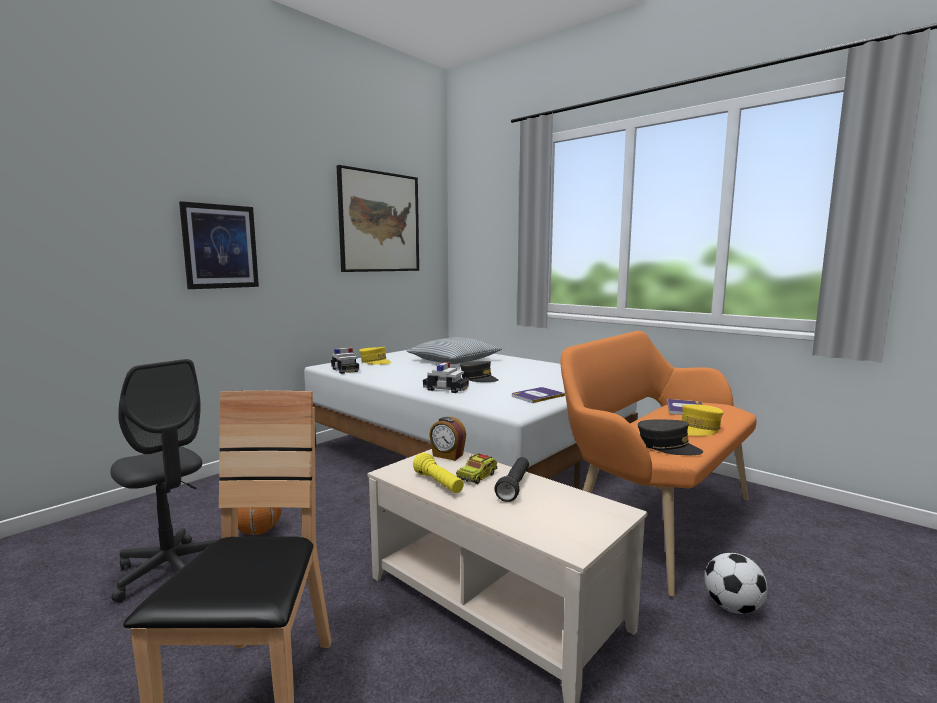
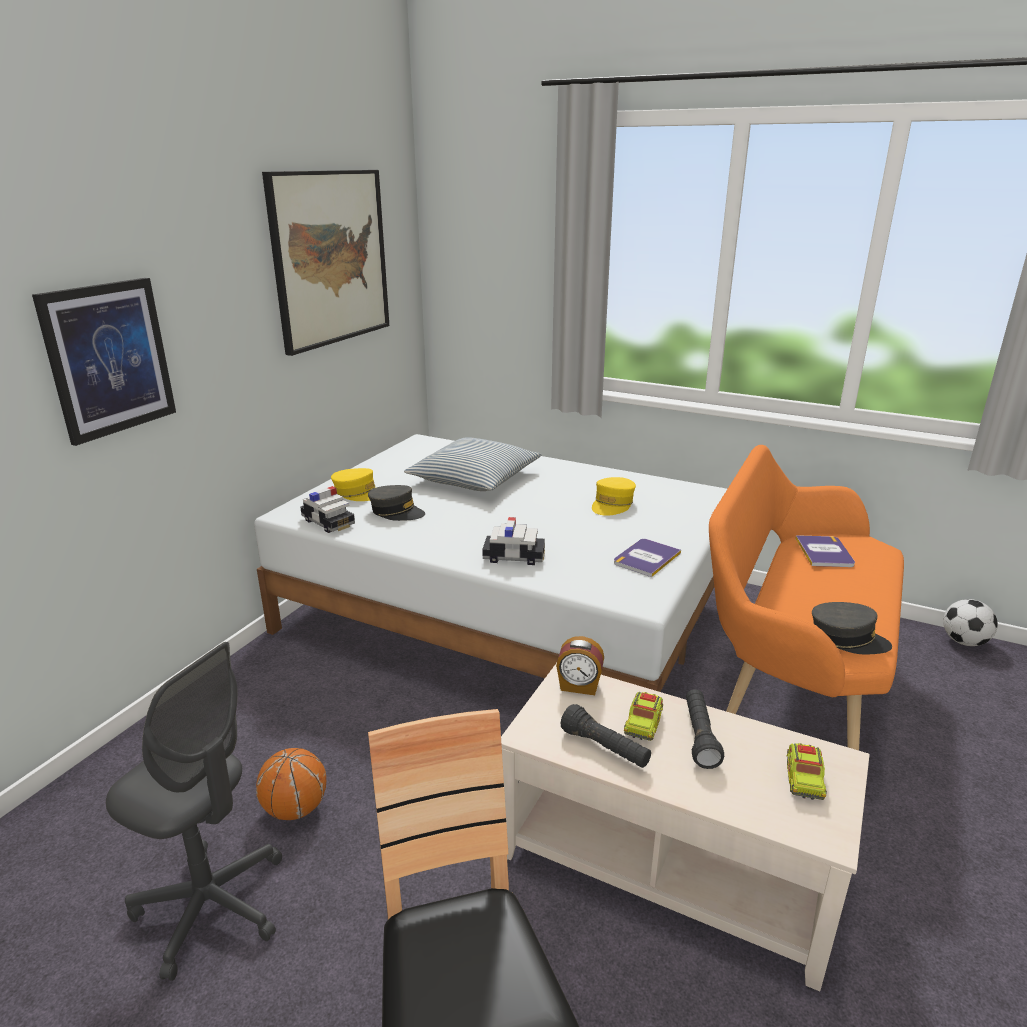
camera: 15 degrees left, 15 degrees up
yellow flashlight [413,453,464,493] -> black flashlight [561,704,651,768]
grey cap [460,361,498,382] -> grey cap moved to [368,485,425,521]
yellow cap [681,404,723,436] -> yellow cap moved to [592,477,636,516]
football [705,553,768,614] -> football moved to [943,599,998,646]
none -> toy truck [787,743,827,800]

